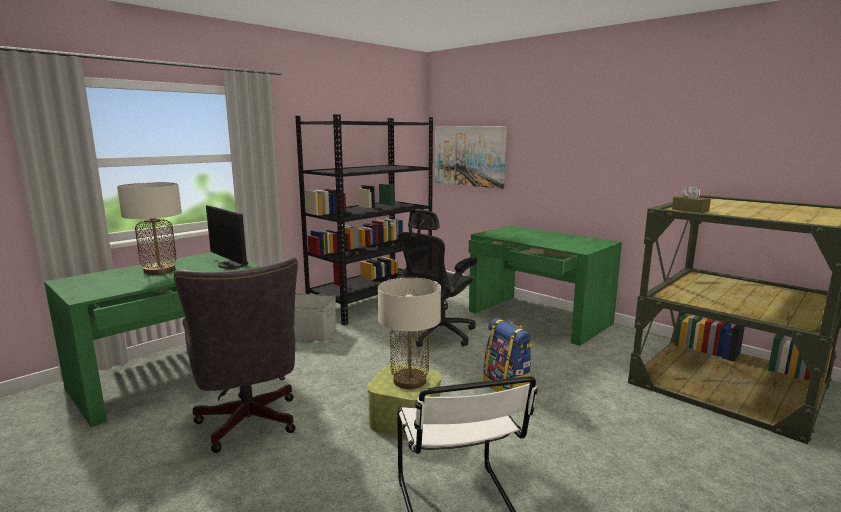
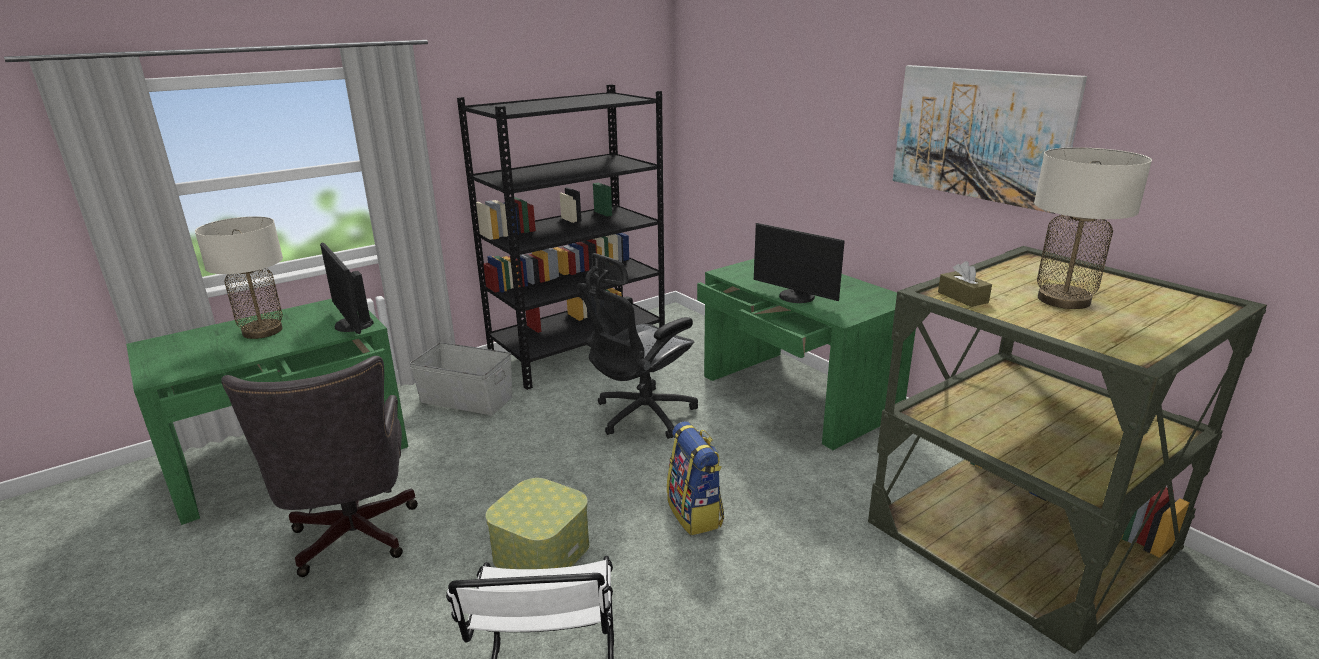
camera: 10 degrees right, 10 degrees up
table lamp [378,278,441,389] -> table lamp moved to [1034,147,1152,309]
picture [435,126,507,189] -> picture moved to [893,65,1087,214]
none -> monitor [754,223,845,303]

